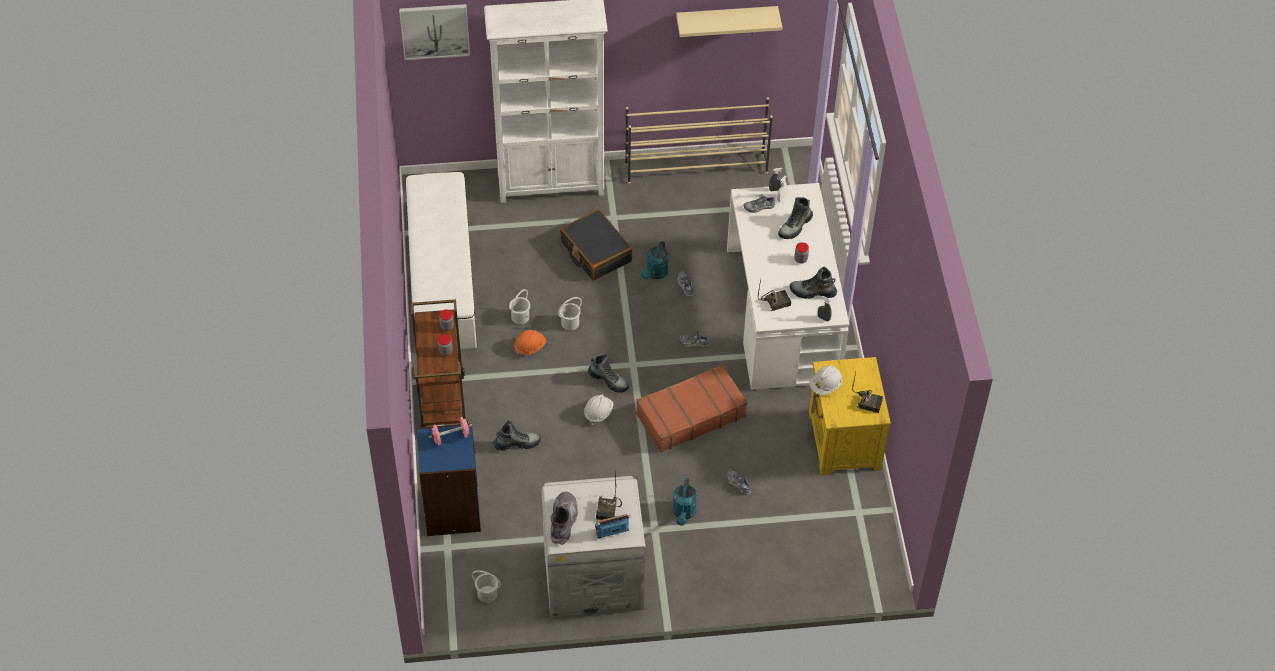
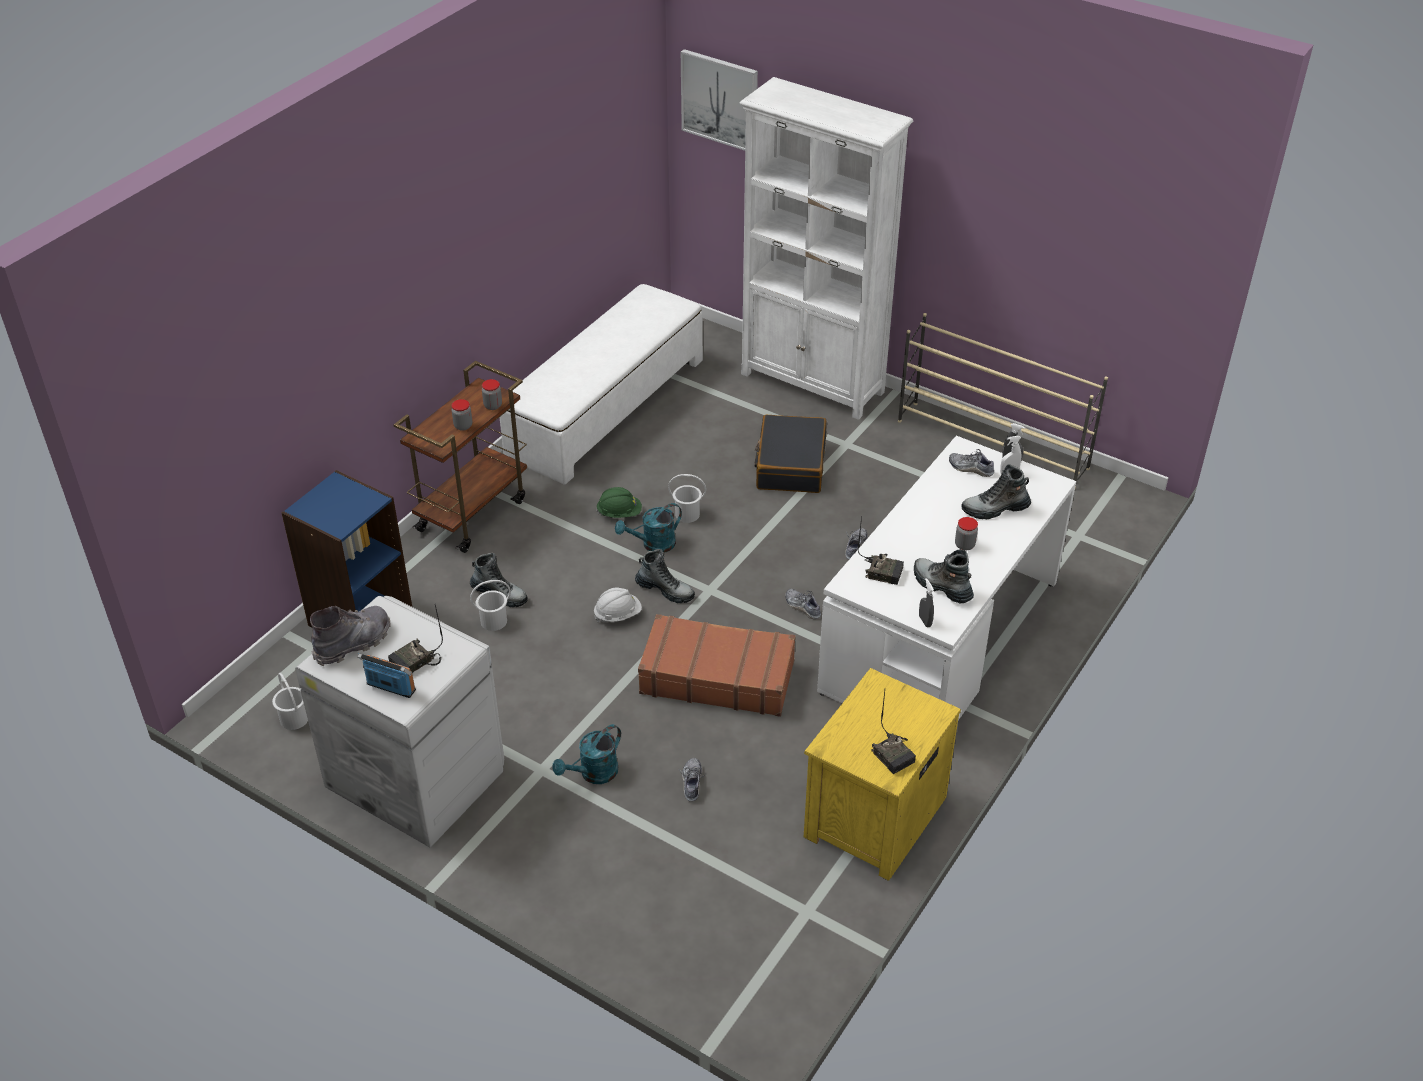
camera: 40 degrees right, 10 degrees down
pink dumbbell [428,417,473,446] -> none
white bucket [509,289,530,324] -> white bucket moved to [470,580,511,631]
orange hard hat [514,330,546,356] -> green hard hat [596,487,642,518]
boot [588,354,629,393] -> boot turned 45 degrees counterclockwise [635,549,695,603]
turquoise watering can [641,241,668,280] -> turquoise watering can moved to [615,503,682,553]
beige shelf [676,6,782,37] -> none
white hard hat [809,366,842,395] -> none

